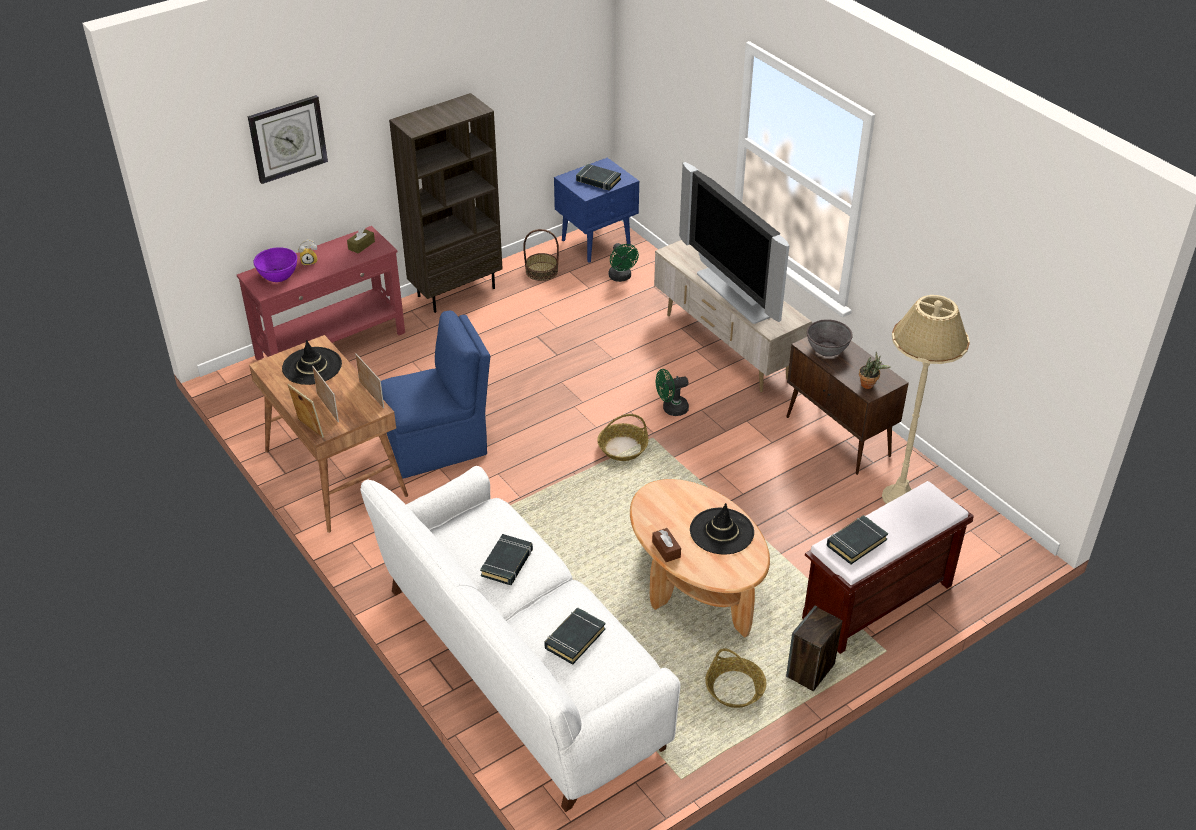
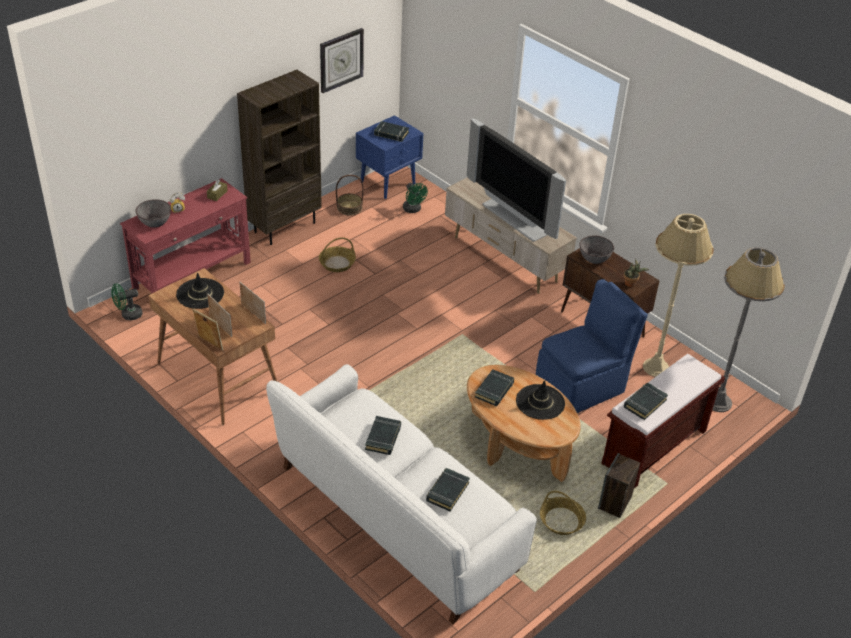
camera: 10 degrees left, 0 degrees up
wall clock [248,95,328,184] -> wall clock moved to [320,28,364,93]
purple bowl [253,247,297,282] -> grey bowl [136,199,171,228]
blue chair [381,310,491,479] -> blue chair moved to [536,279,648,413]
basket [597,414,648,461] -> basket moved to [319,237,356,272]
brown tissue box [652,528,681,562] -> none
green fan [656,369,689,416] -> green fan moved to [111,283,142,320]
none -> black book [475,369,514,406]
none -> grey floor lamp [713,247,785,412]

